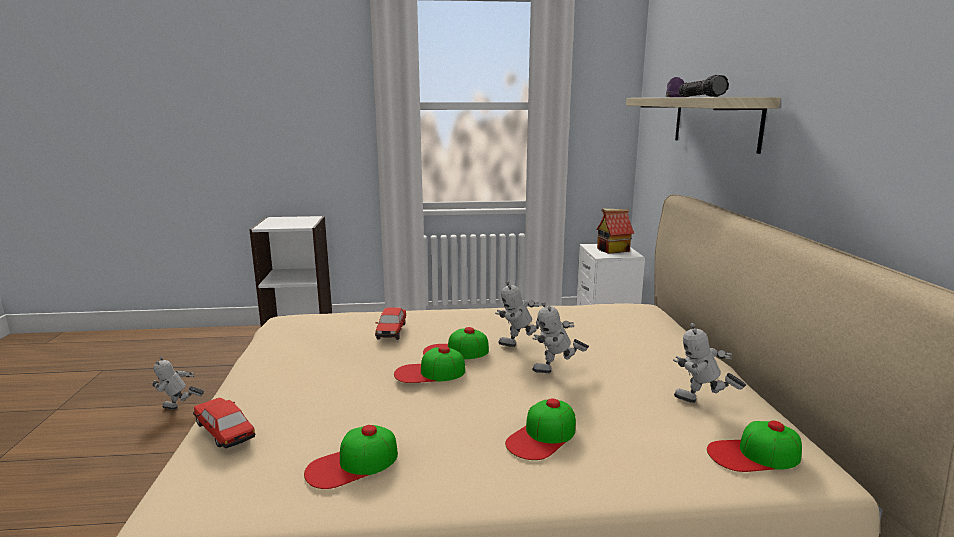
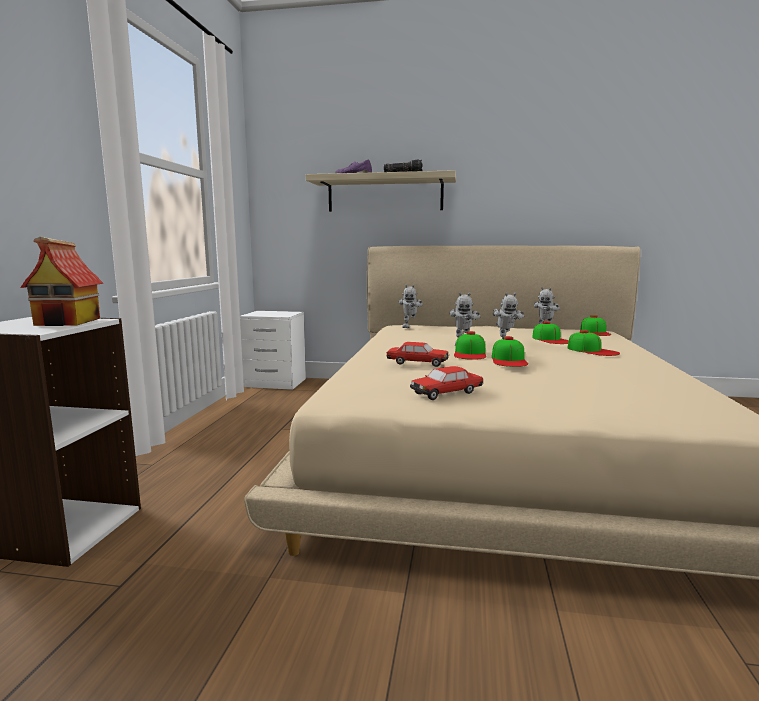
camera: 75 degrees left, 5 degrees down
toy robot [151,357,204,410] -> toy robot moved to [399,285,423,328]
toy car [193,398,255,448] -> toy car moved to [410,366,483,400]
cap [304,425,398,489] -> cap moved to [532,321,569,344]
toy house [596,209,634,254] -> toy house moved to [20,237,104,326]

